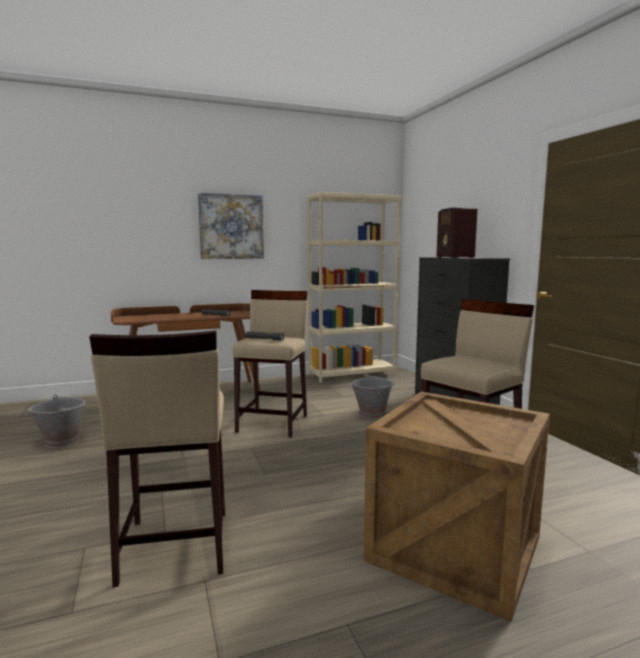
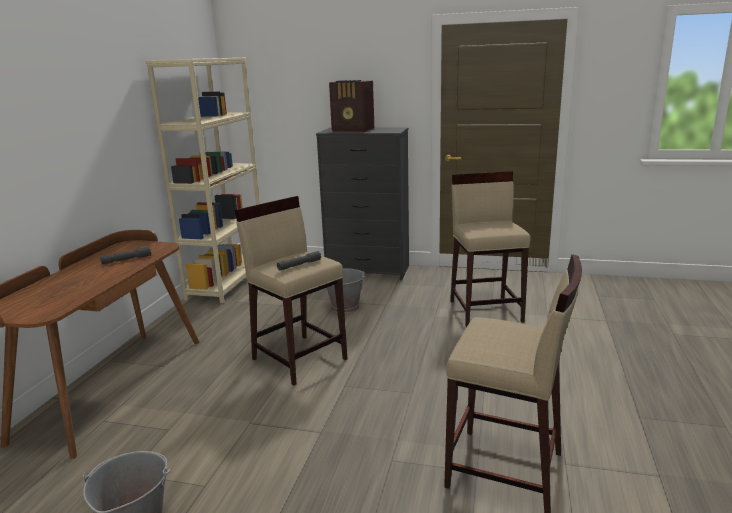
camera: 55 degrees left, 10 degrees up
picture [198,193,264,259] -> none
crate [364,392,550,622] -> none

